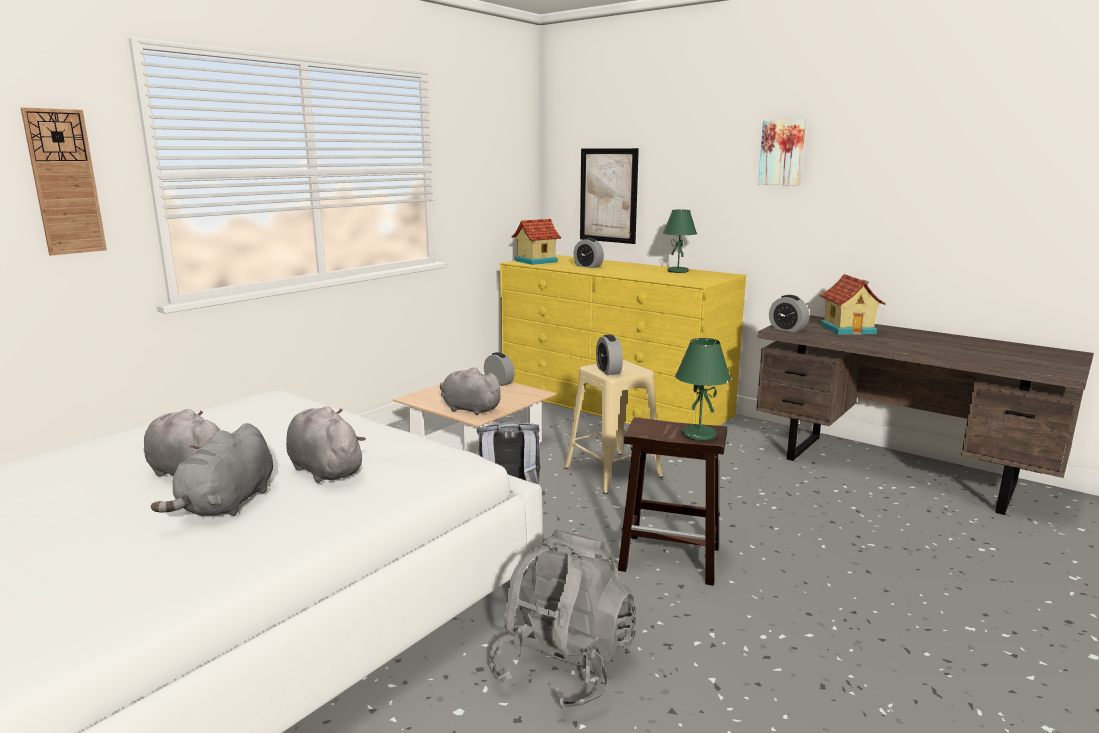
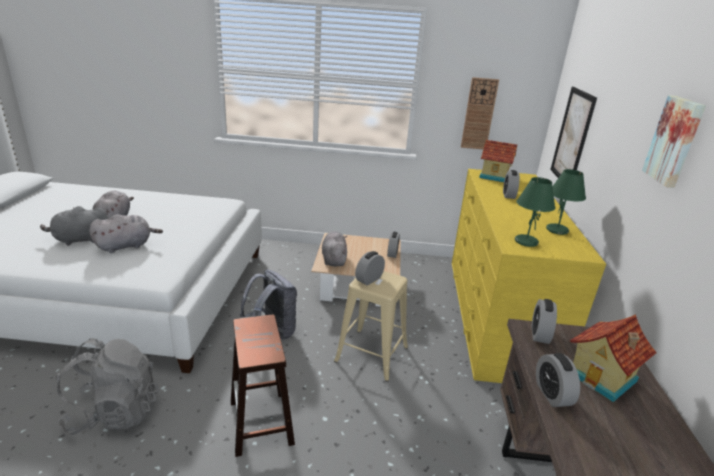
camera: 55 degrees right, 10 degrees up
wall clock [21,107,107,255] -> wall clock moved to [461,77,499,149]
grey plush toy [286,406,366,483] -> grey plush toy turned 45 degrees clockwise [89,215,163,253]
green table lamp [675,338,731,441] -> green table lamp moved to [515,177,555,247]
none -> alarm clock [536,353,580,407]

